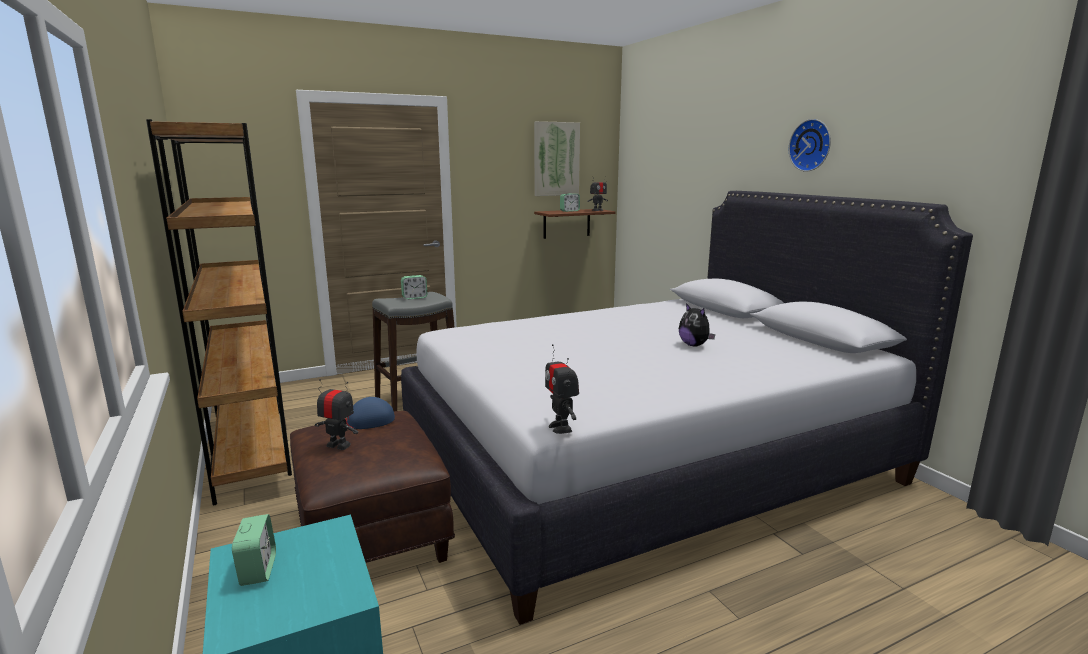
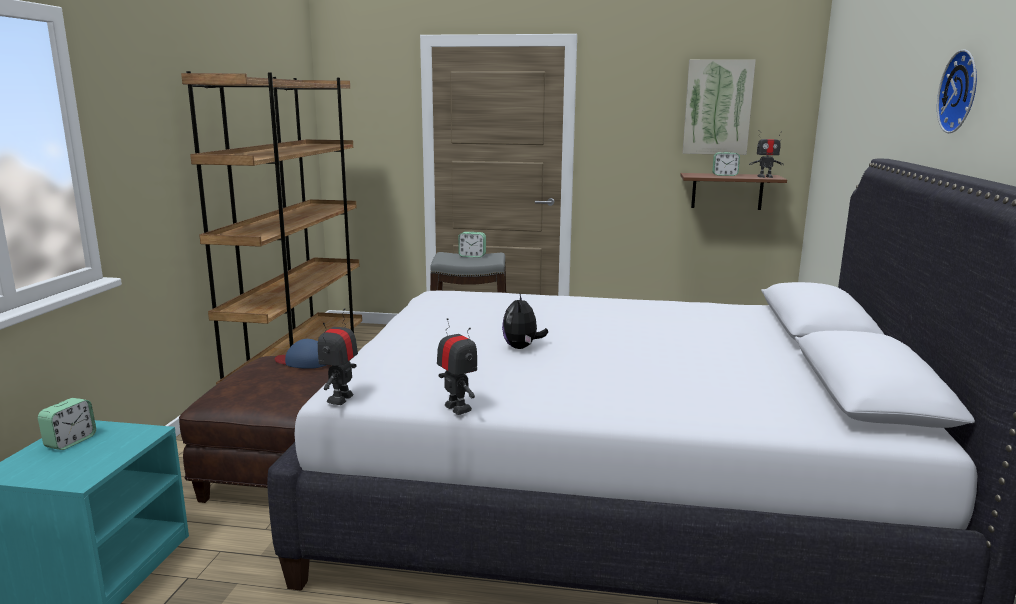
camera: 35 degrees right, 0 degrees up
toy robot [315,379,358,450] -> toy robot moved to [437,318,477,415]
plush toy [679,303,715,346] -> plush toy moved to [502,292,548,349]

